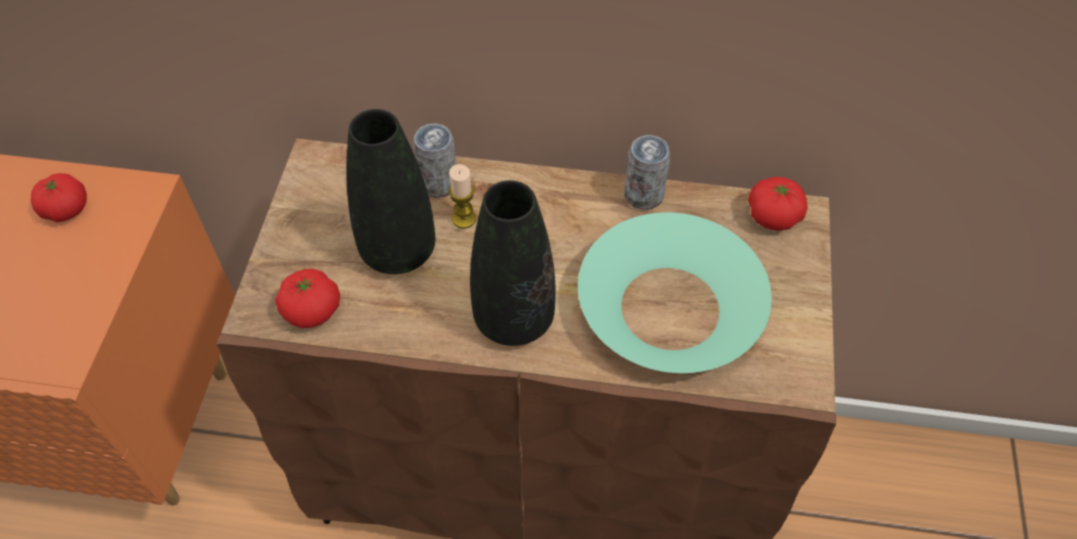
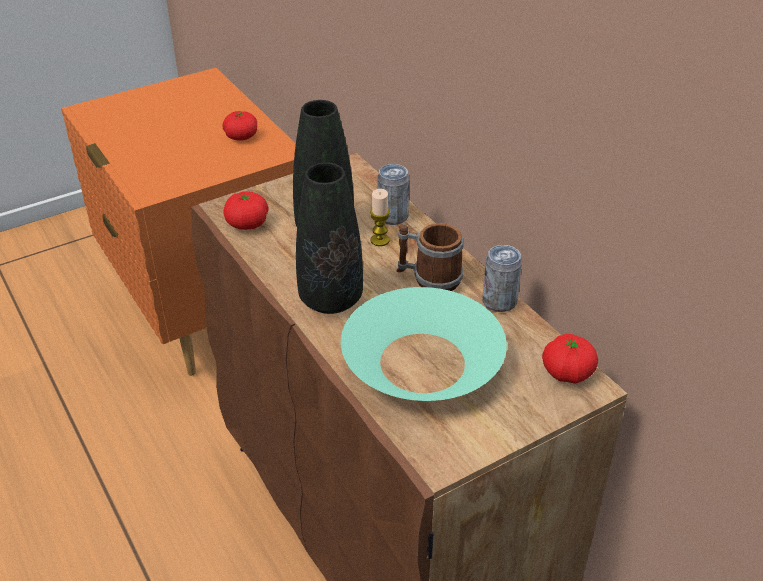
camera: 50 degrees right, 15 degrees down
none -> mug [397,223,464,291]

